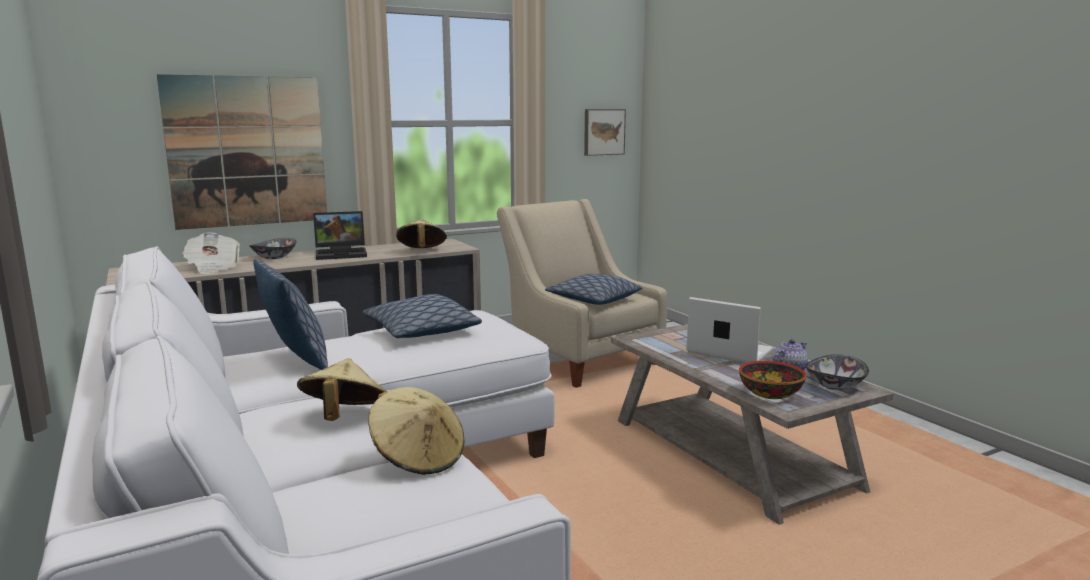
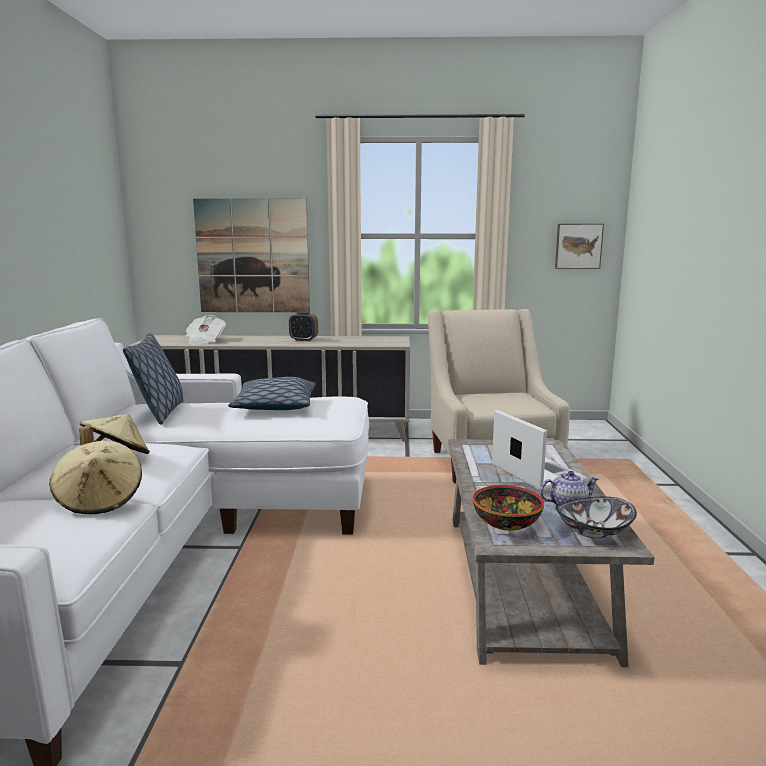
camera: 30 degrees right, 0 degrees up
bowl [249,238,297,259] -> none
laptop [313,211,367,260] -> alarm clock [289,312,318,341]
beige hat [396,219,447,248] -> none
pillow [545,274,643,305] -> none

